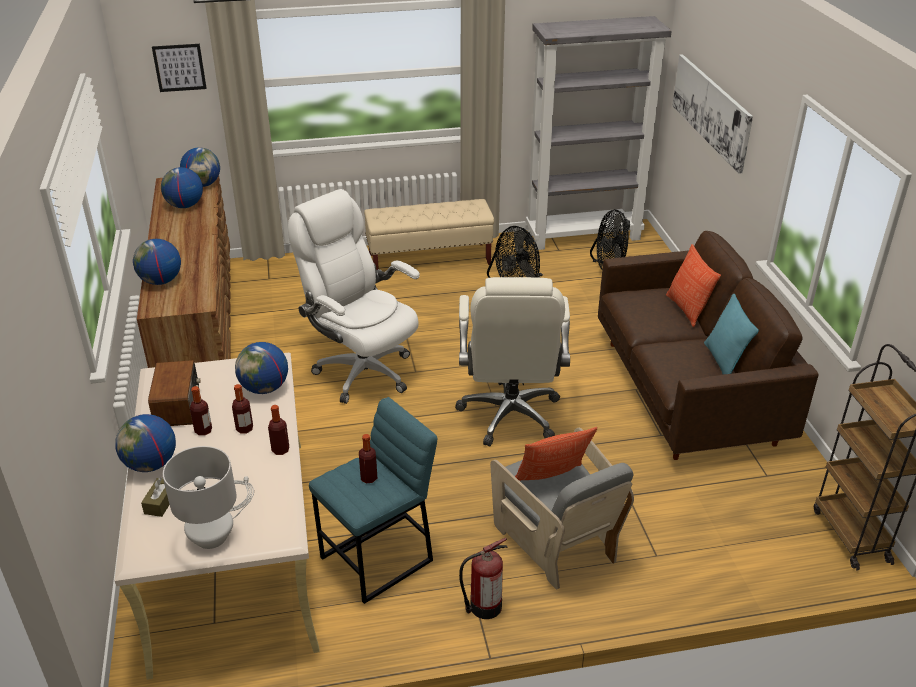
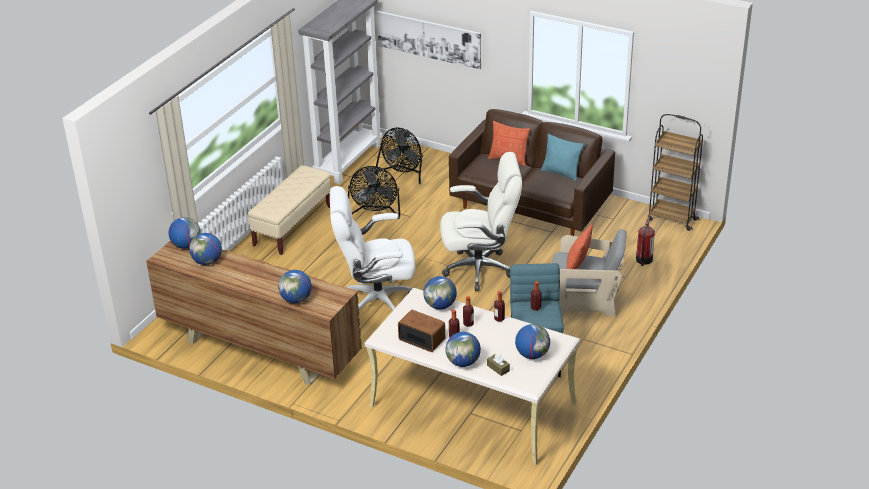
camera: 50 degrees left, 0 degrees up
picture [152,44,207,92] -> none
white table lamp [163,446,254,549] -> globe [515,324,550,359]
white office chair [455,277,570,447] -> white office chair turned 45 degrees counterclockwise [440,152,522,291]
fire extinguisher [459,538,507,619] -> fire extinguisher moved to [636,215,655,266]

